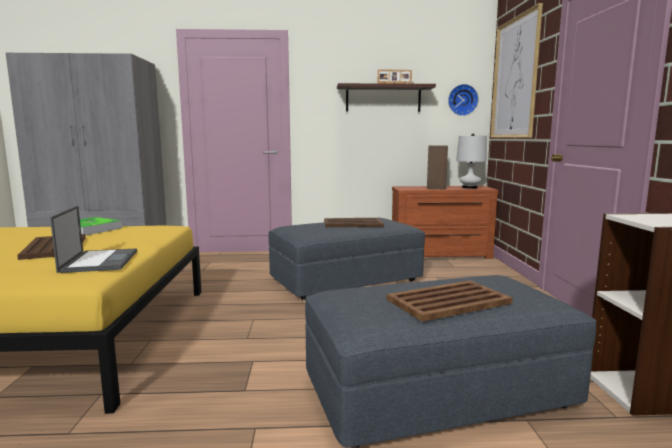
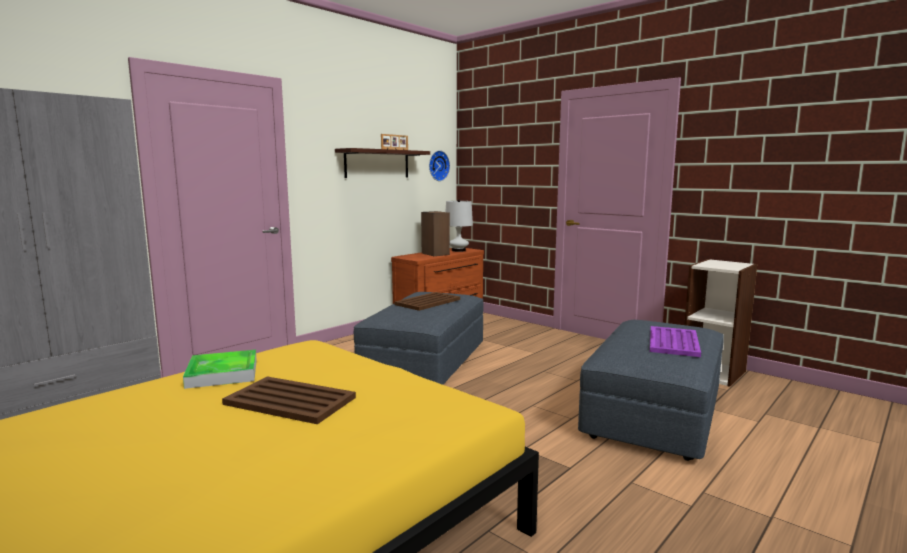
camera: 45 degrees left, 0 degrees up
laptop [50,206,137,273] -> none
brown tray [386,280,513,322] -> purple tray [650,326,701,357]
picture [490,3,543,138] -> none

